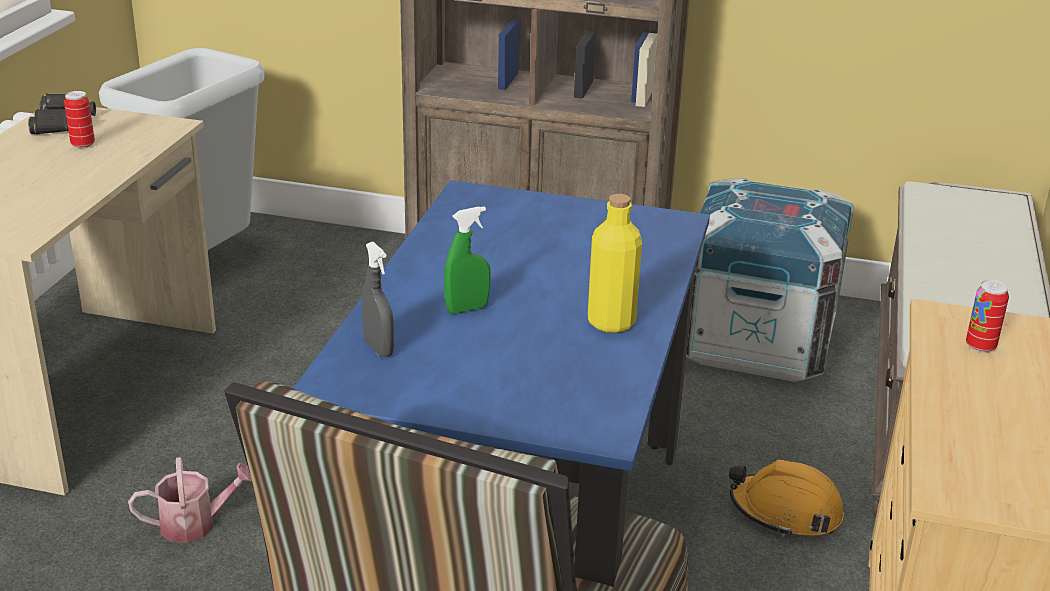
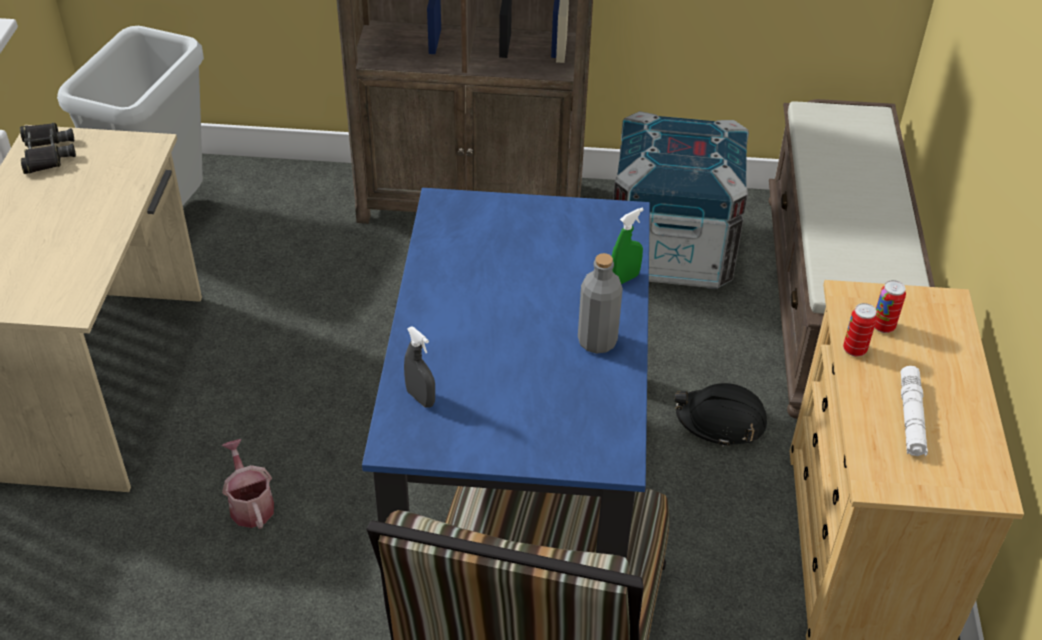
camera: 10 degrees left, 15 degrees up
can [64,91,95,148] -> can moved to [843,303,877,357]
watering can [128,457,252,543] -> watering can turned 90 degrees counterclockwise [222,439,274,529]
green spray bottle [444,206,491,314] -> green spray bottle moved to [612,208,644,284]
yellow bottle [588,194,642,333] -> grey bottle [578,253,623,354]
orange hard hat [729,459,844,537] -> black hard hat [675,383,767,447]
none -> white flashlight [901,366,928,457]

